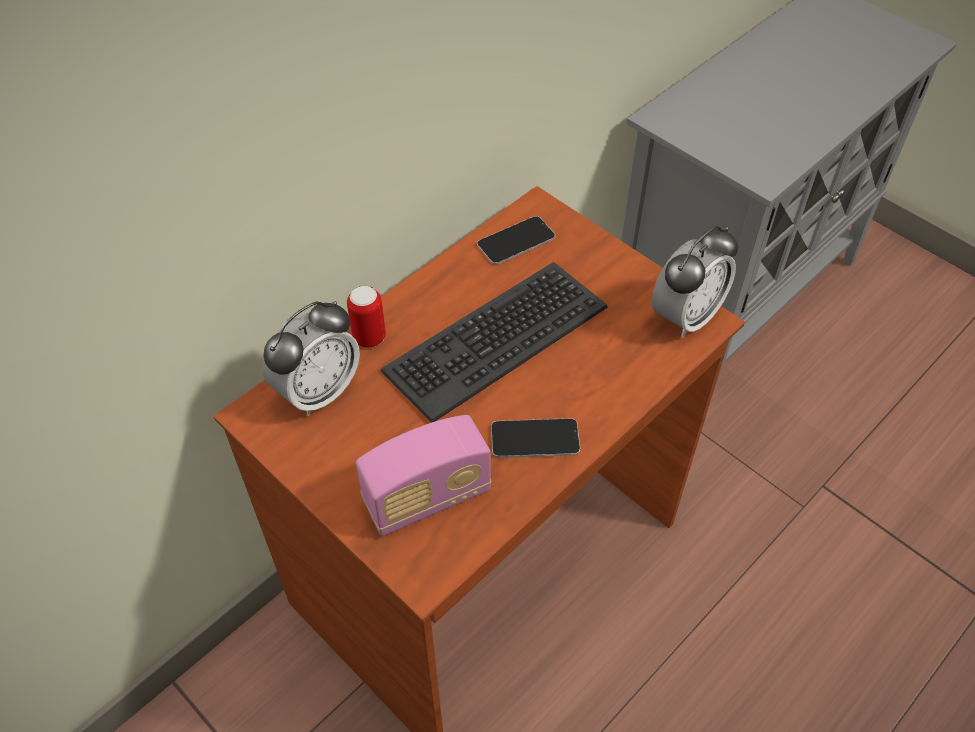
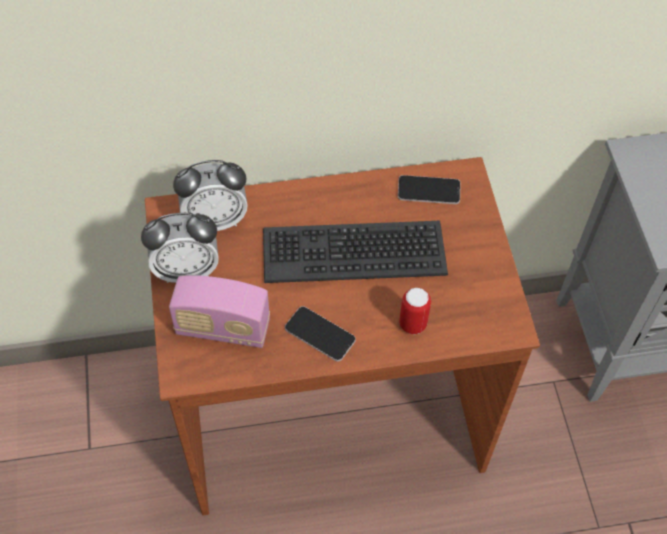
camera: 35 degrees right, 5 degrees up
can [347,286,386,348] -> can moved to [399,288,431,334]
alarm clock [652,226,738,338] -> alarm clock moved to [141,213,219,283]

